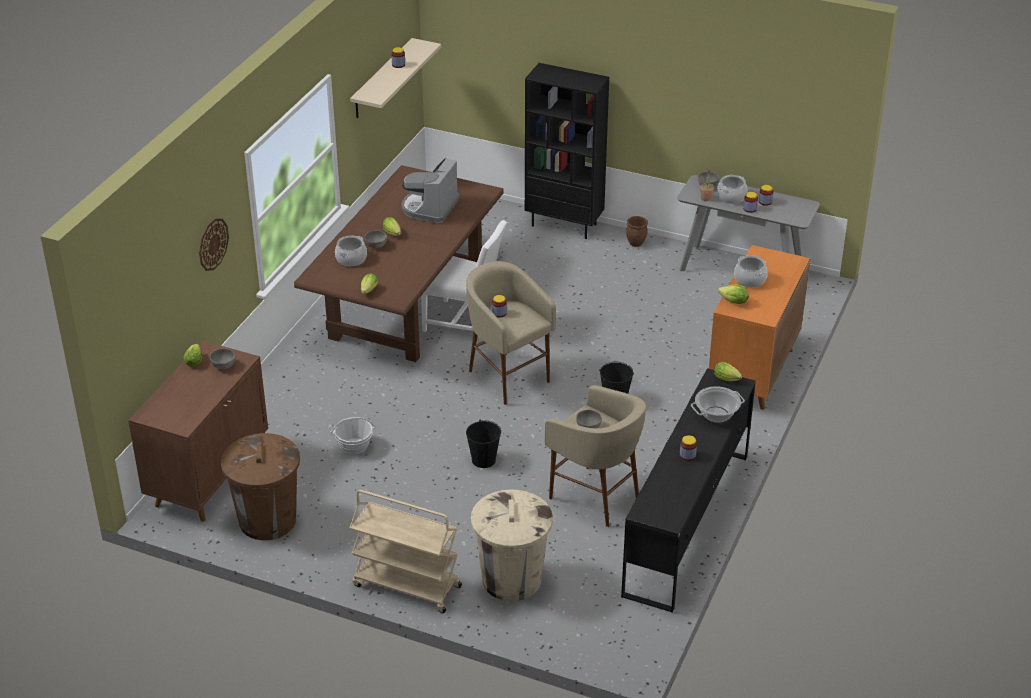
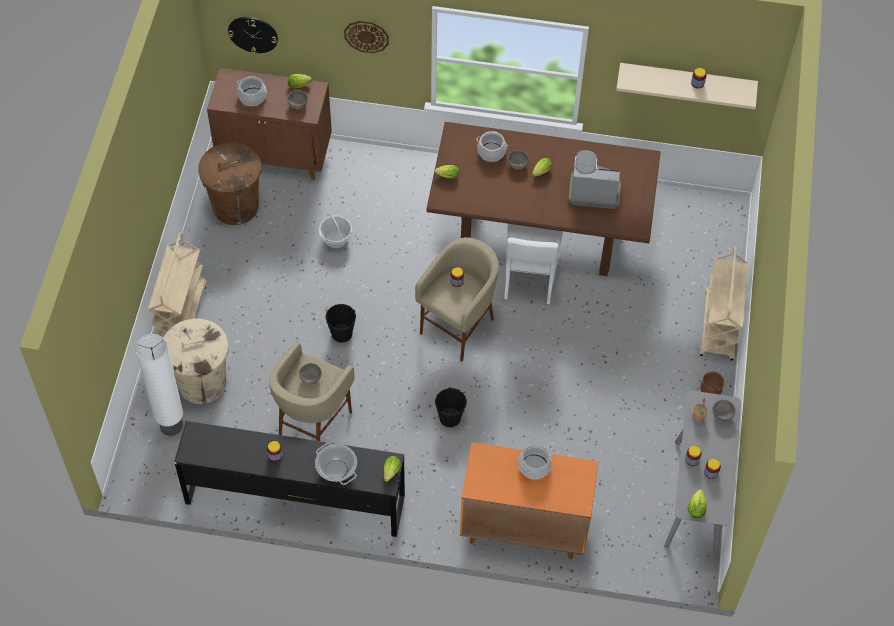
camera: 75 degrees right, 20 degrees up
black bookcase [525,63,609,239] -> beige cart [699,246,748,361]
cooking pot [717,175,748,204] -> cooking pot moved to [237,76,267,106]
lettuce [718,284,749,304] -> lettuce moved to [687,489,707,519]
none -> white floor lamp [135,334,183,436]
none -> wall clock [228,17,278,54]

